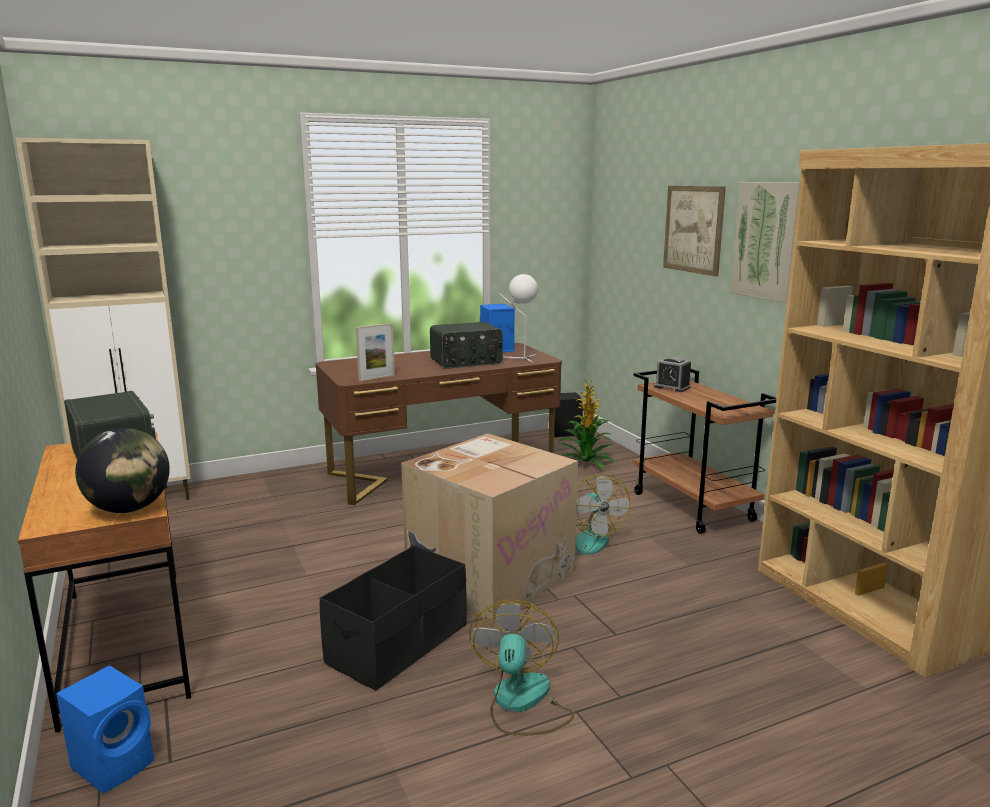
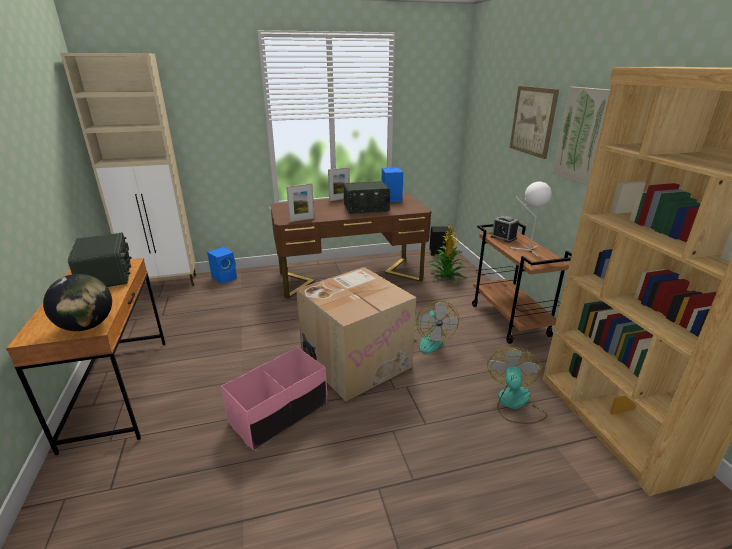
camera: 10 degrees right, 10 degrees up
blue speaker [56,665,154,794] -> blue speaker moved to [207,247,237,284]
black storage box [319,546,467,691] -> pink storage box [221,347,327,450]
fan [469,600,574,736] -> fan moved to [487,347,547,424]
white table lamp [499,274,538,363] -> white table lamp moved to [510,182,552,257]
none -> picture frame [328,167,350,201]

